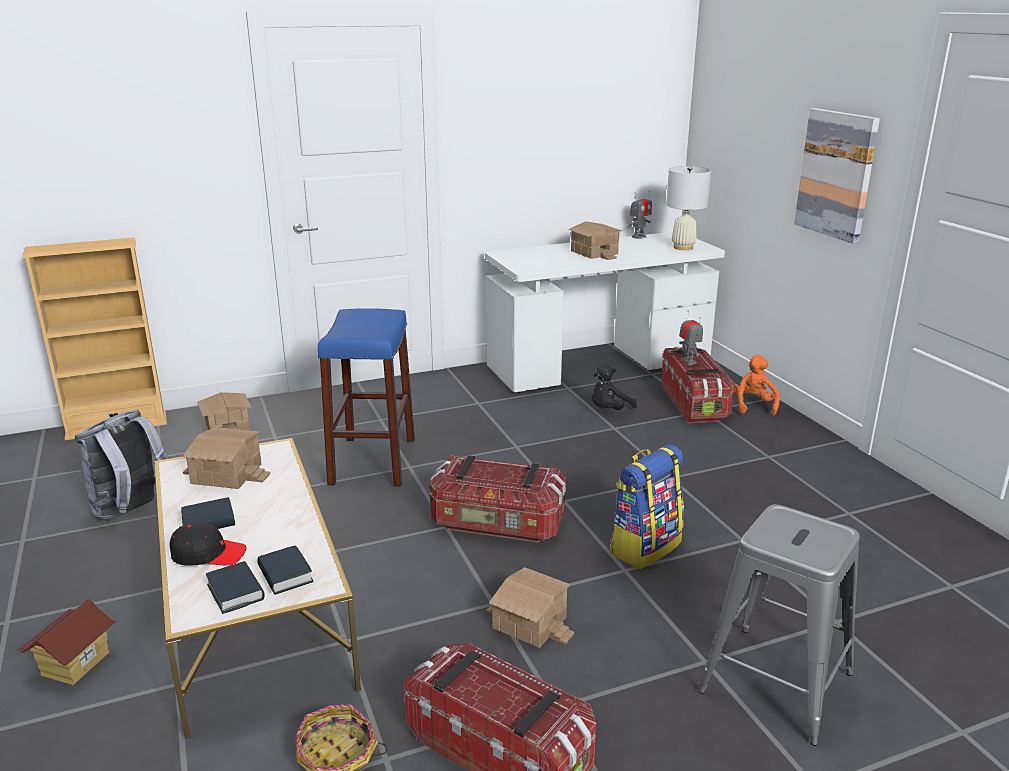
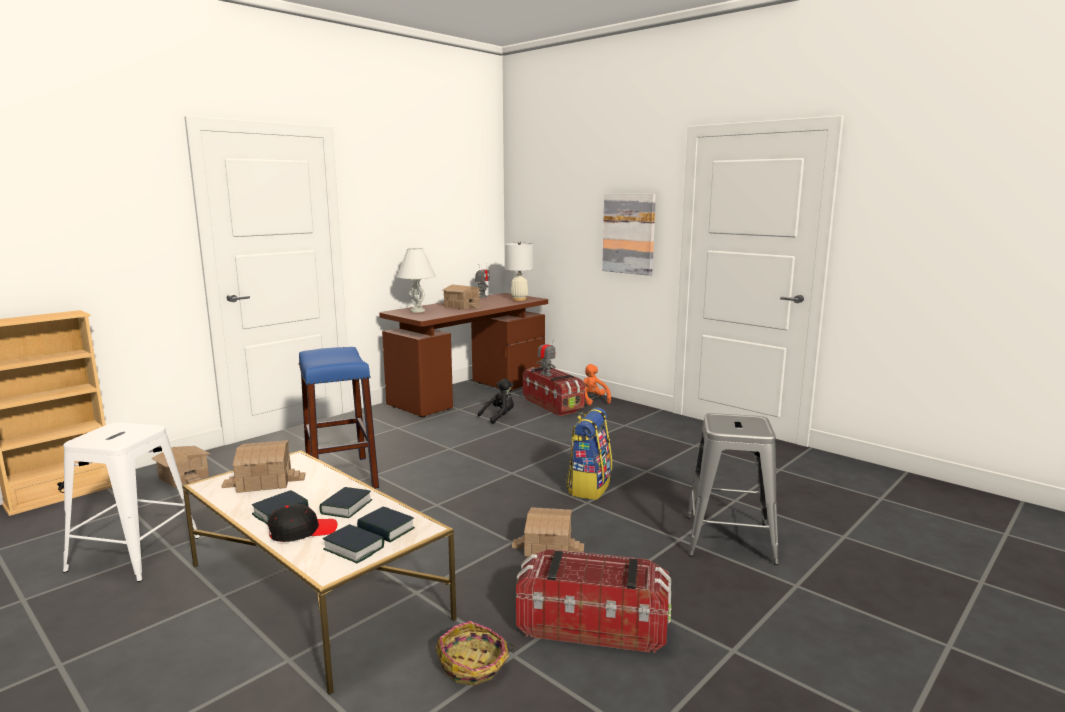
camera: 25 degrees left, 10 degrees down
toy house [18,599,117,685] -> none
grey backpack [75,409,168,521] -> white stool [63,423,200,582]
storage box [429,455,566,542] -> none
white desk [485,232,725,393] -> brown desk [379,293,548,417]
black plush toy [592,364,637,410] -> black plush toy turned 150 degrees counterclockwise [478,379,514,424]
none -> book [319,487,372,518]
none -> white table lamp [396,247,436,313]

